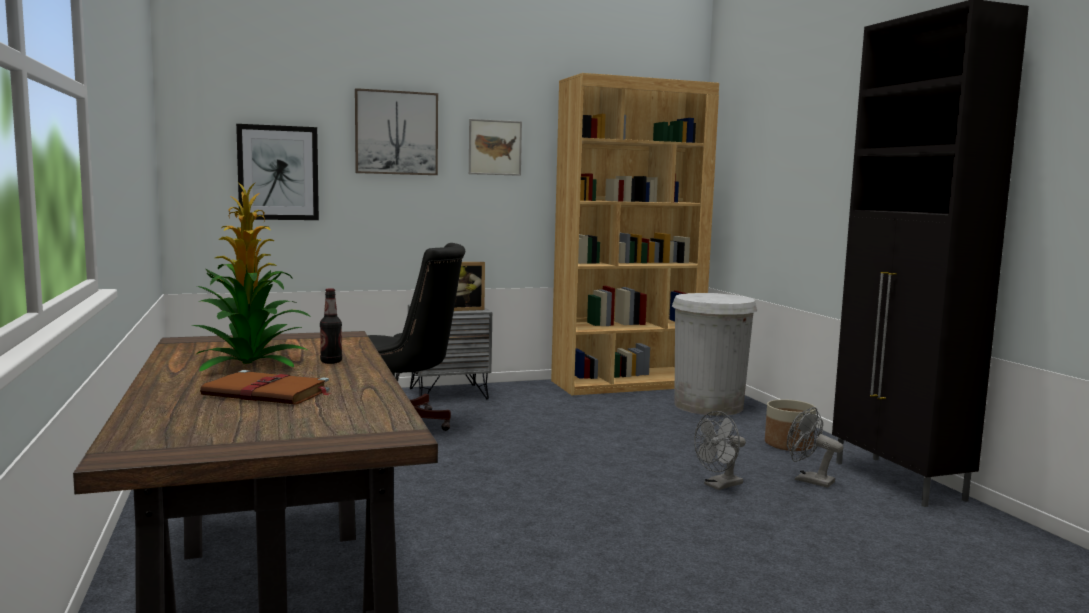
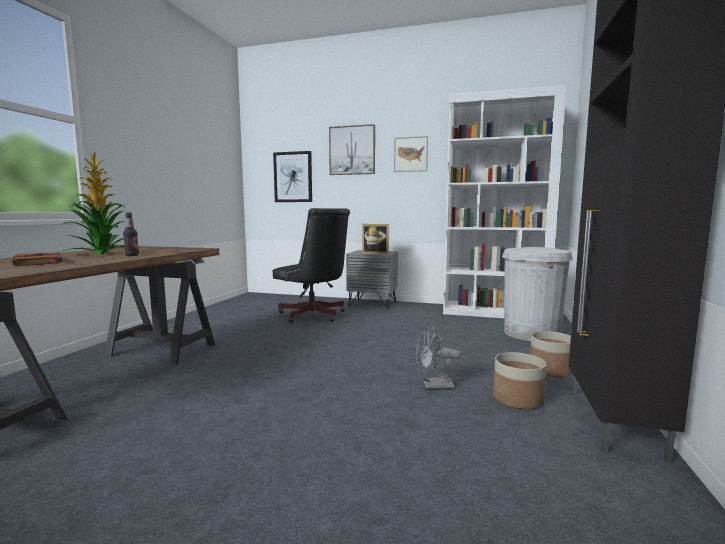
camera: 35 degrees right, 0 degrees up
brown bookcase [551,73,719,395] -> white bookcase [443,85,566,318]
grey fan [787,407,843,488] -> planter [493,352,547,409]

